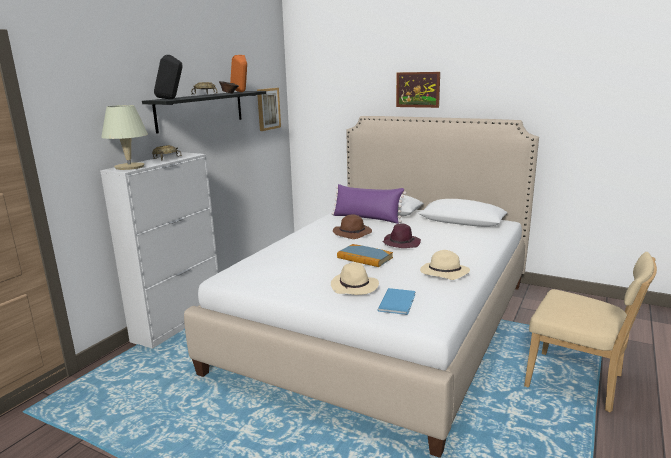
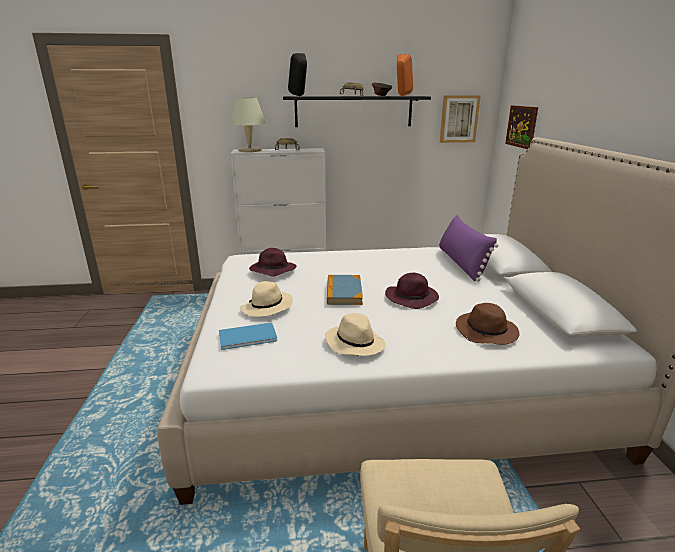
camera: 55 degrees right, 5 degrees up
brown hat [333,214,372,239] -> brown hat moved to [456,303,520,345]
picture [396,72,440,108] -> picture moved to [505,105,538,149]
none -> purple hat [249,248,297,277]

